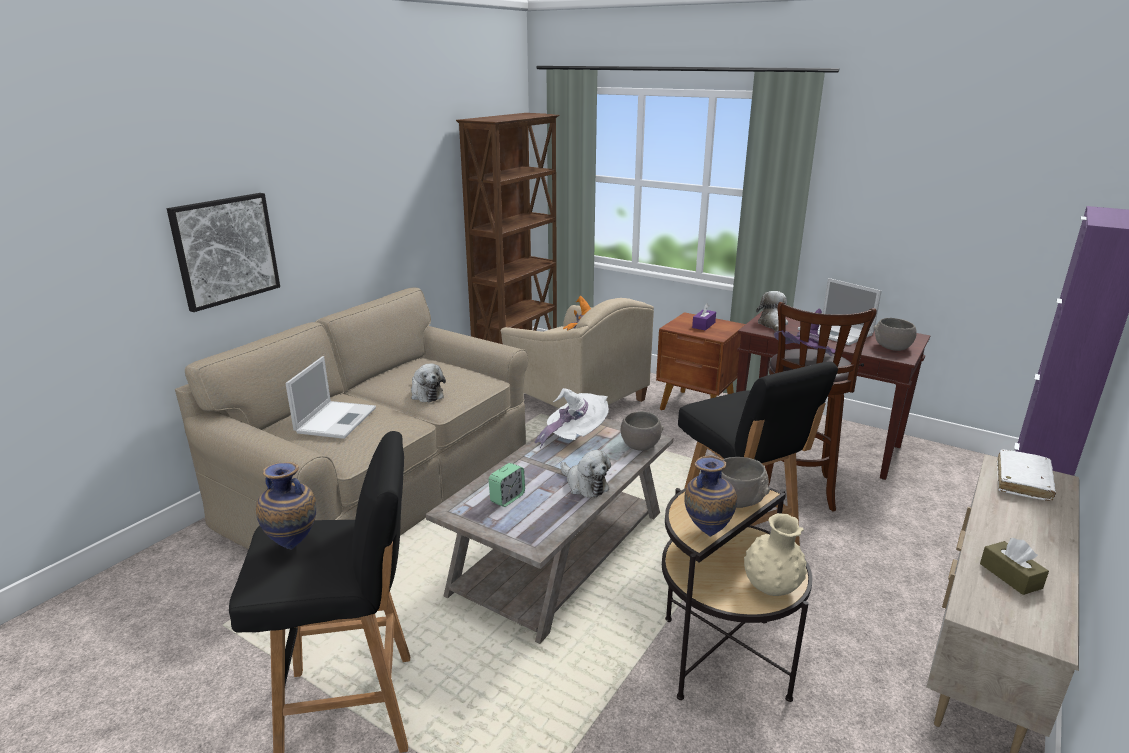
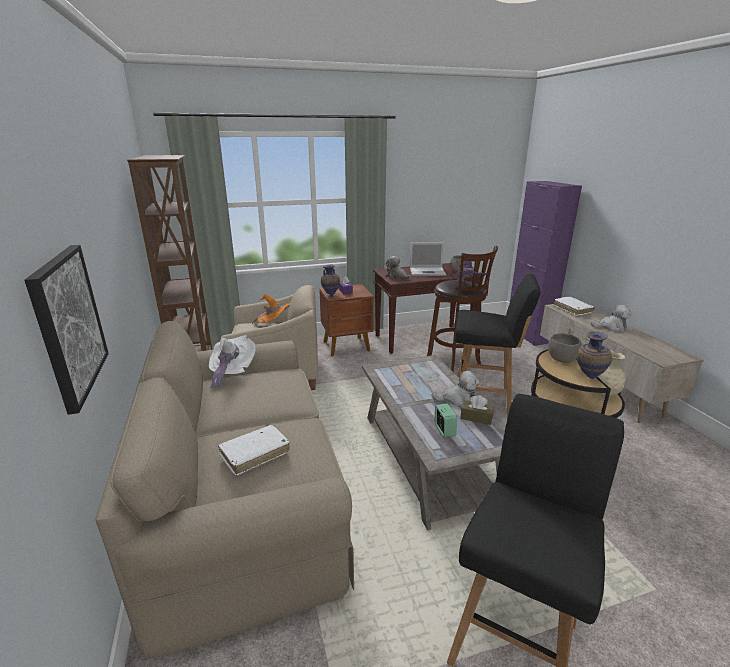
camera: 50 degrees left, 0 degrees up
vase [256,462,316,550] -> vase moved to [321,264,340,296]
laptop [285,356,376,439] -> white book [218,425,290,476]
plush toy [411,363,446,403] -> plush toy moved to [591,305,632,332]
white hat [535,388,609,448] -> white hat moved to [209,335,256,389]
grey bowl [621,411,664,451] -> none
brown tissue box [980,538,1049,595] -> brown tissue box moved to [460,395,494,425]

